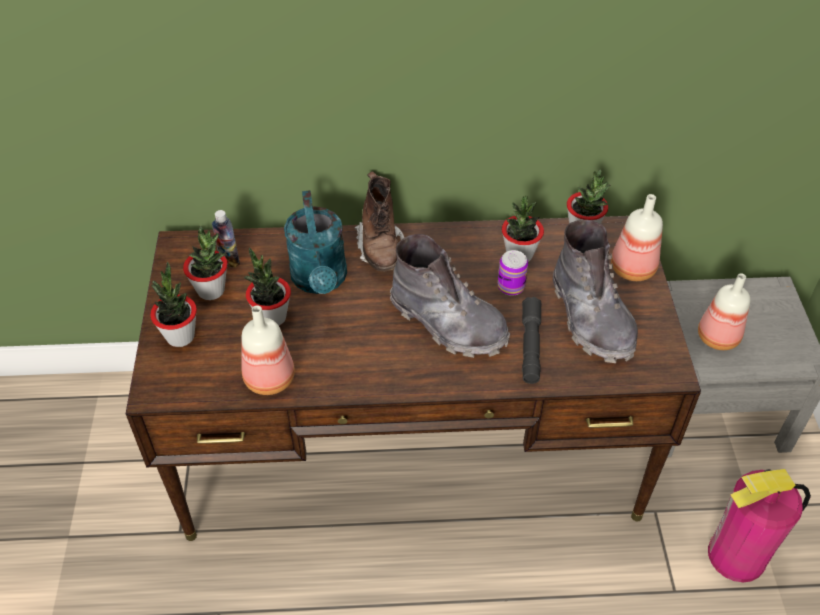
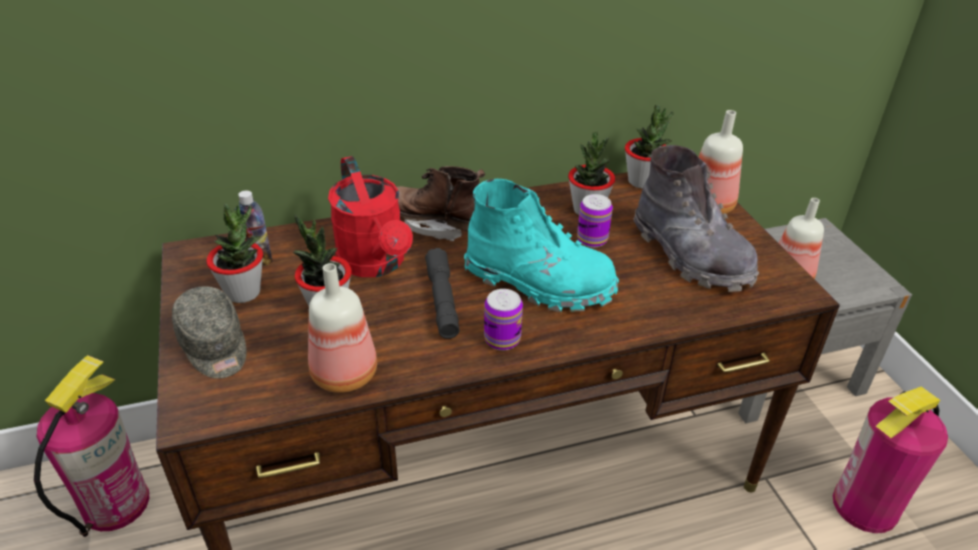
camera: 15 degrees left, 10 degrees down
potted plant [150,262,197,347] -> grey cap [172,286,246,379]
turquoise watering can [284,190,347,294] -> red watering can [328,156,413,277]
brown boot [354,171,404,272] -> brown boot turned 135 degrees clockwise [396,166,485,241]
grey boot [390,234,510,358] -> turquoise boot [464,179,619,312]
grey flashlight [522,297,542,384] -> grey flashlight moved to [425,248,460,339]
none -> fire extinguisher [34,355,149,537]
none -> can [484,289,523,351]

